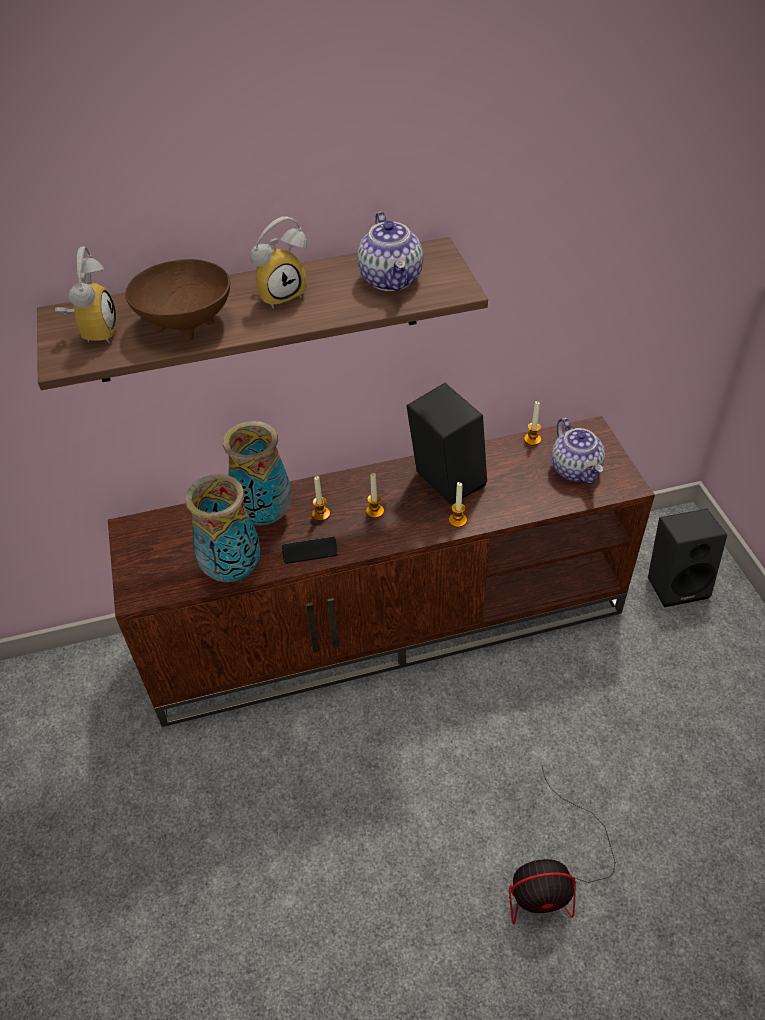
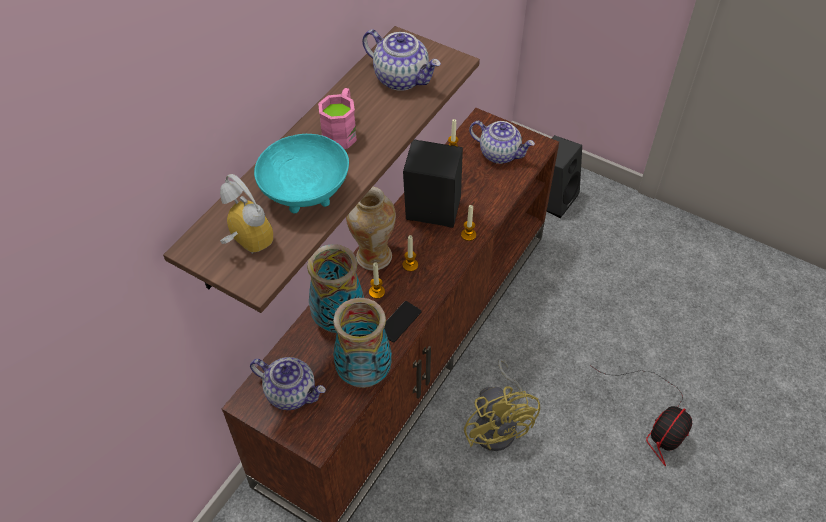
camera: 45 degrees left, 5 degrees up
brown bowl [125,259,230,341] -> turquoise bowl [254,134,349,213]
alarm clock [251,216,307,309] -> pink mug [318,88,357,149]
none -> teapot [250,357,326,410]
none -> vase [346,187,396,270]
none -> yellow fan [464,359,540,451]

